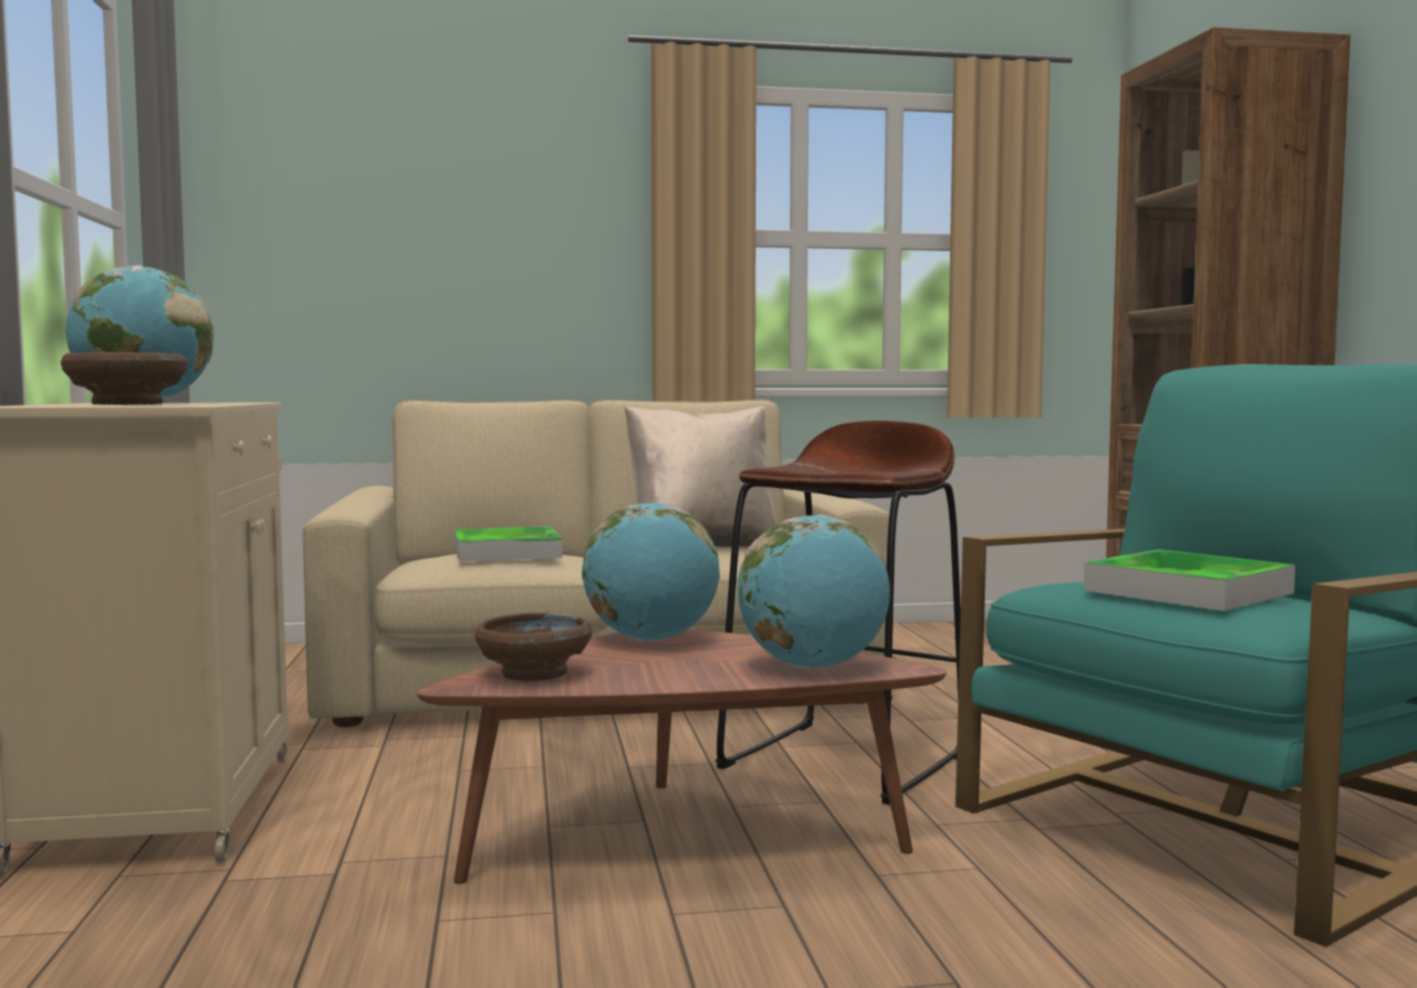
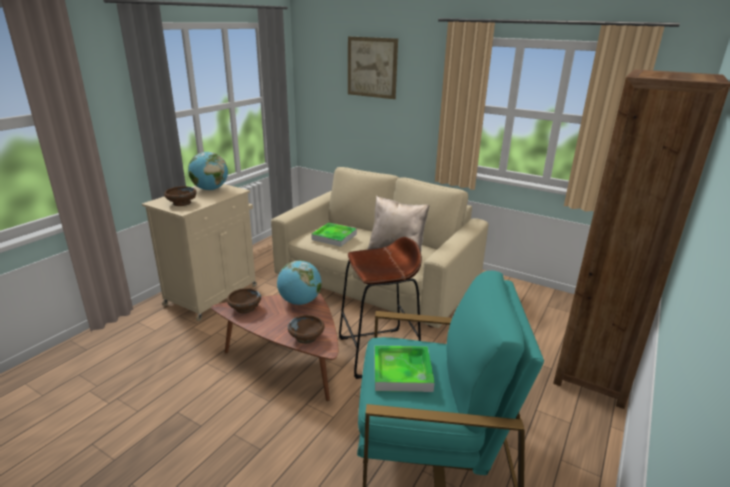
camera: 40 degrees right, 20 degrees up
globe [738,514,890,669] -> brown bowl [288,315,325,344]
none -> picture [348,36,398,99]

